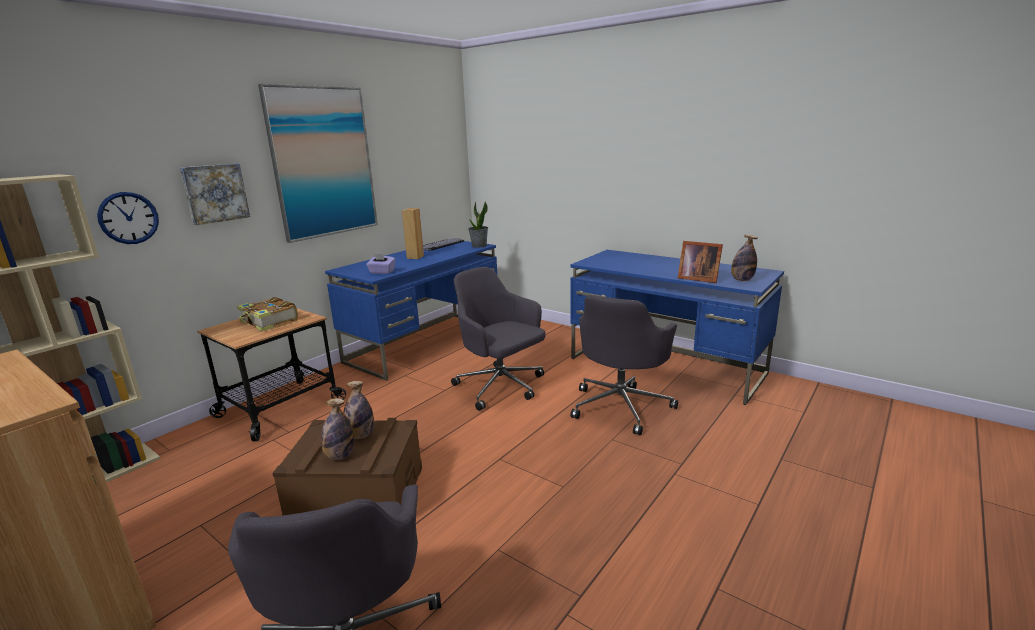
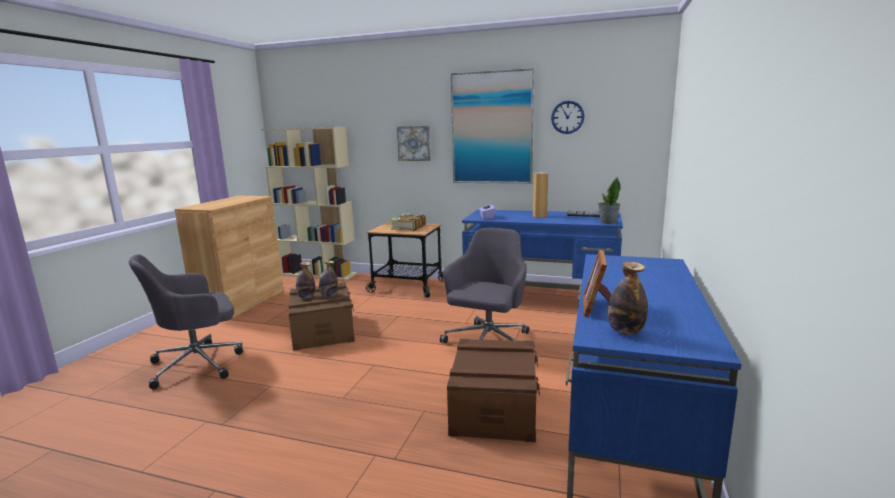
camera: 70 degrees right, 5 degrees down
wall clock [97,192,159,244] -> wall clock moved to [551,101,584,134]
grey office chair [570,295,678,435] -> brown storage box [447,339,540,442]

